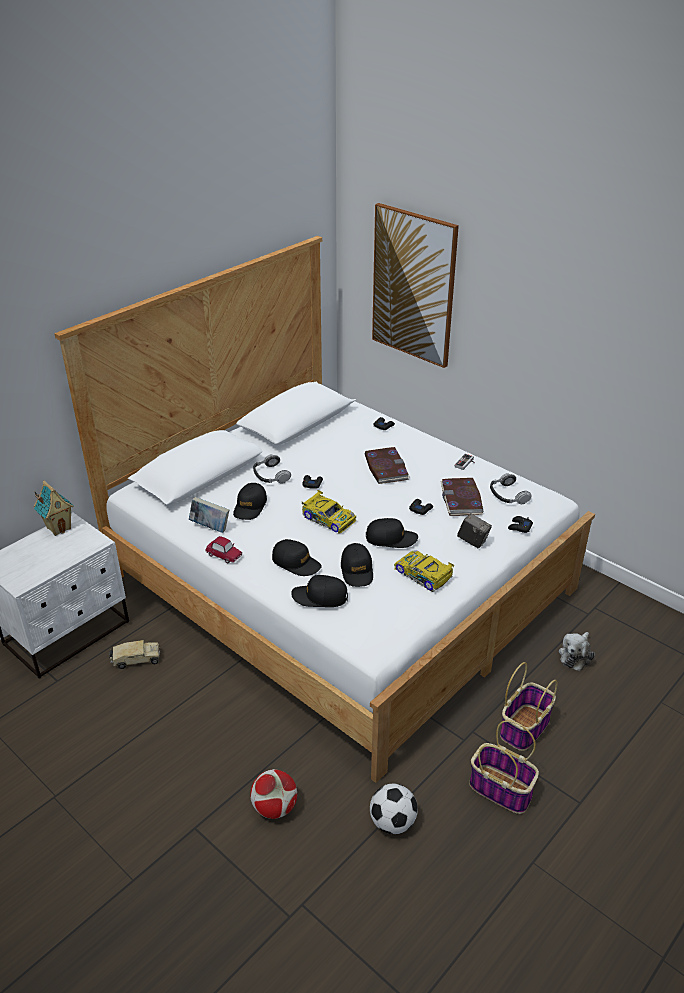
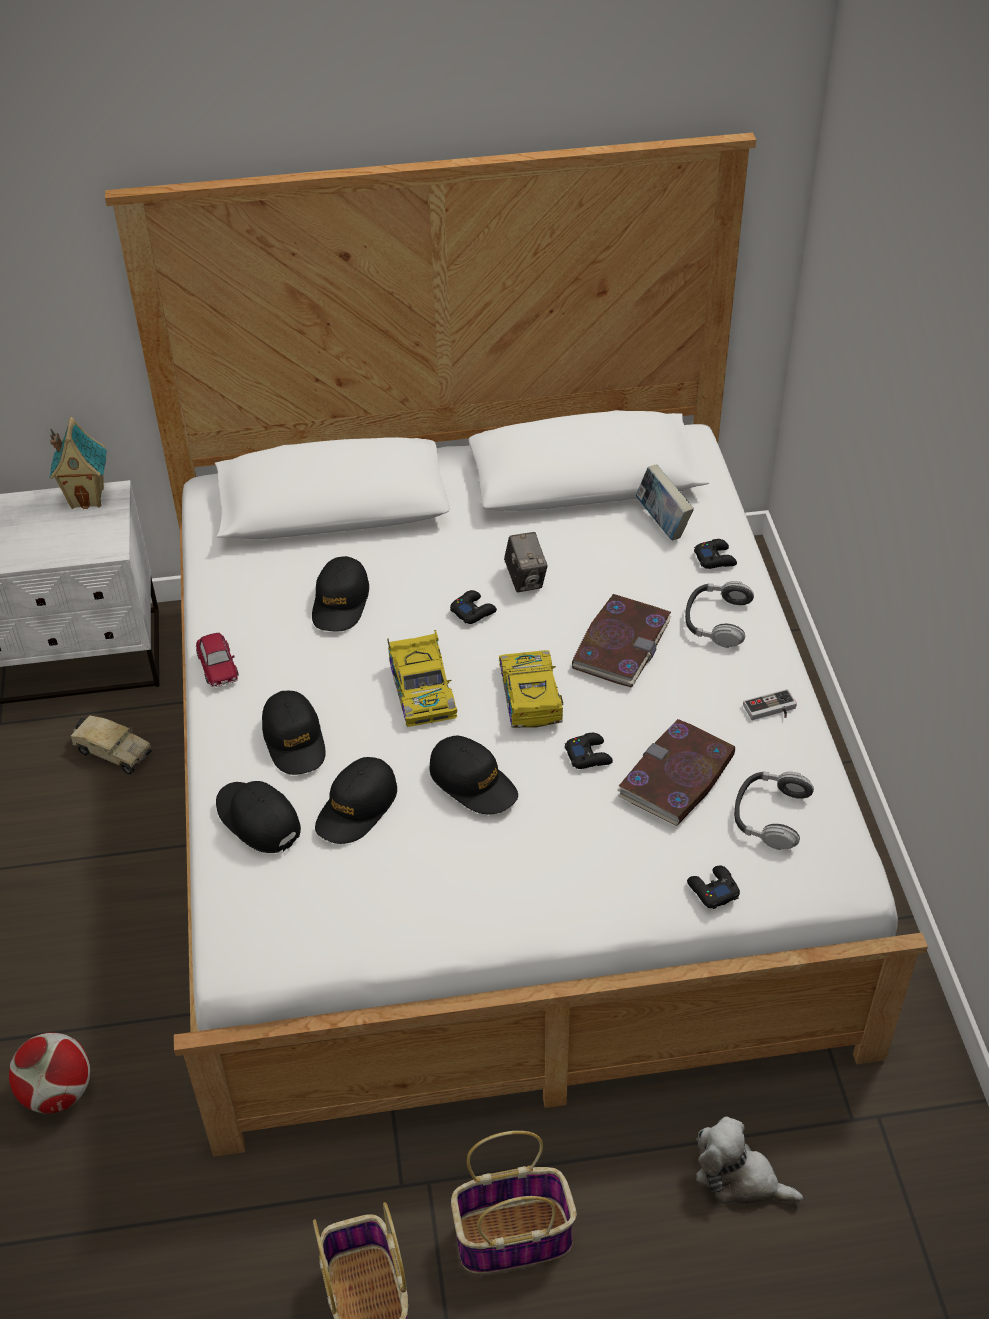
camera: 40 degrees right, 10 degrees up
book [189,497,229,533] -> book moved to [636,464,694,540]
black cap [233,483,267,520] -> black cap turned 45 degrees counterclockwise [312,556,369,632]
headphones [253,454,291,483] -> headphones moved to [685,581,754,648]
football [370,784,418,834] -> none
picture [372,203,459,368] -> none
toy car [394,550,454,592] -> toy car moved to [499,650,563,728]
camera [457,513,492,548] -> camera moved to [504,532,548,592]
plush toy [559,632,595,671] -> plush toy turned 45 degrees clockwise [696,1116,803,1204]

